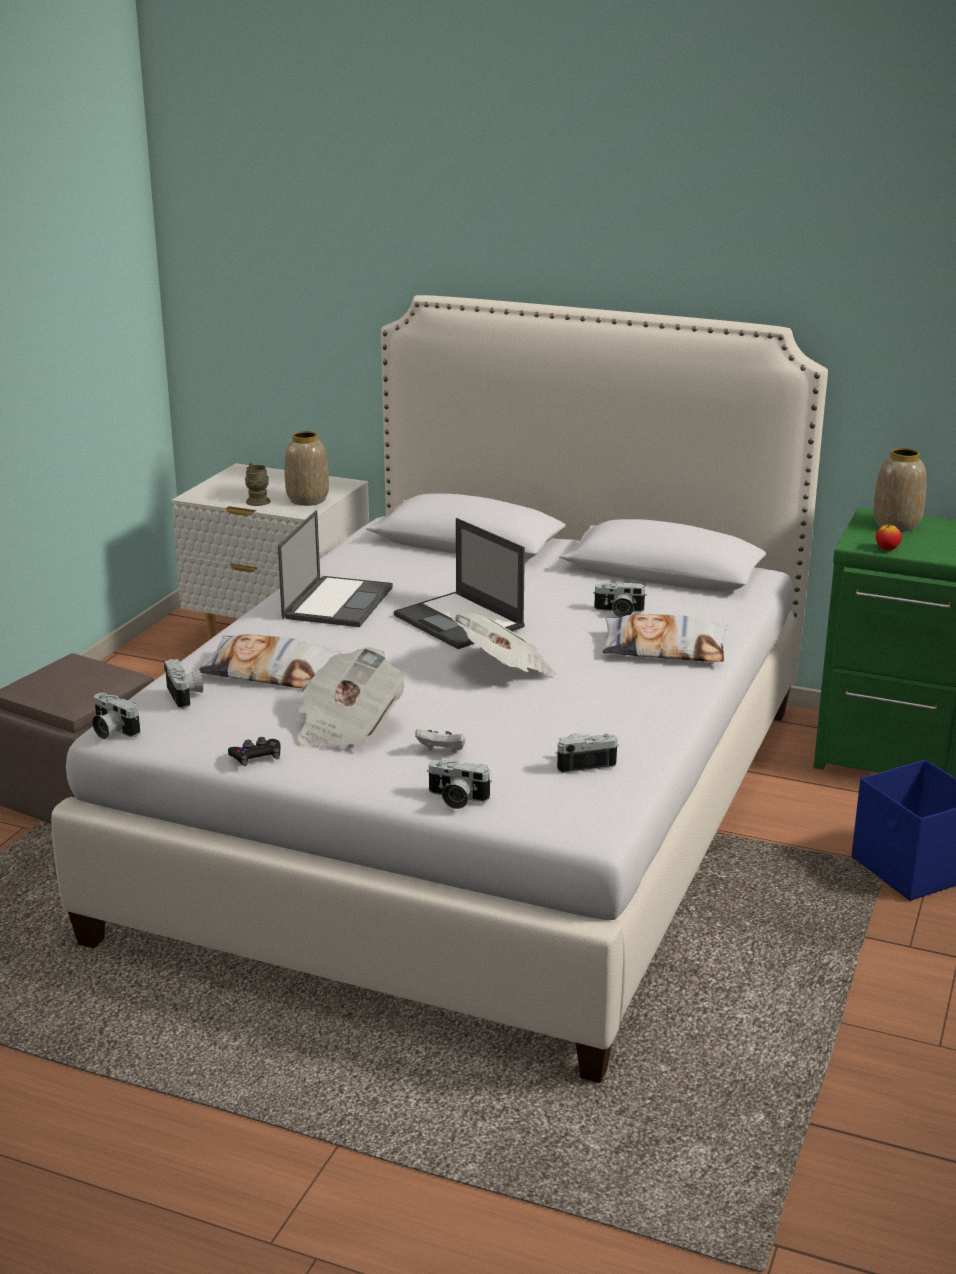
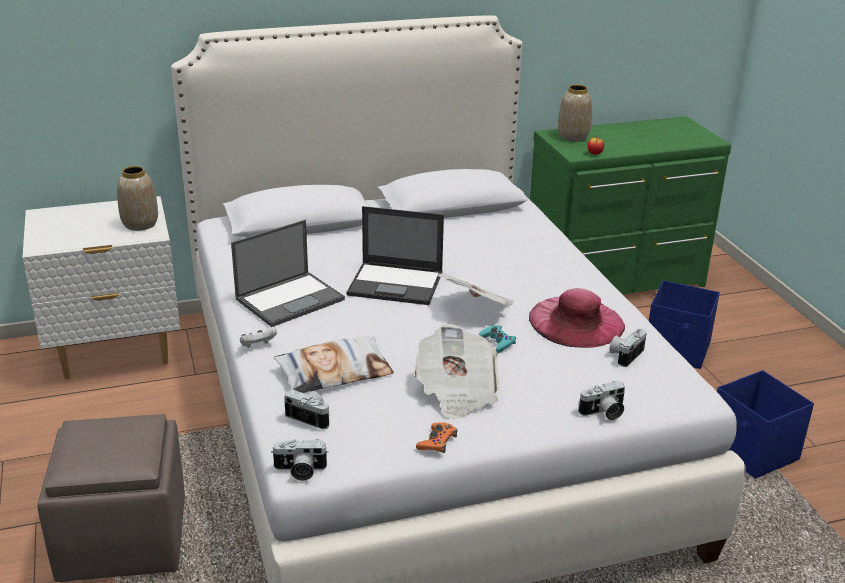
camera: 40 degrees left, 5 degrees up
black game controller [228,737,281,766] -> orange game controller [416,422,458,453]
brown mug [245,463,271,506] -> none
laptop [278,510,393,627] -> laptop turned 75 degrees clockwise [231,220,345,327]
white game controller [415,729,466,752] -> white game controller moved to [240,329,277,348]
camera [593,582,647,618] -> none
pillow [602,614,728,662] -> none
none -> turquoise game controller [478,325,516,353]
none -> pink hat [529,288,625,348]
none -> blue storage box [717,370,814,479]

